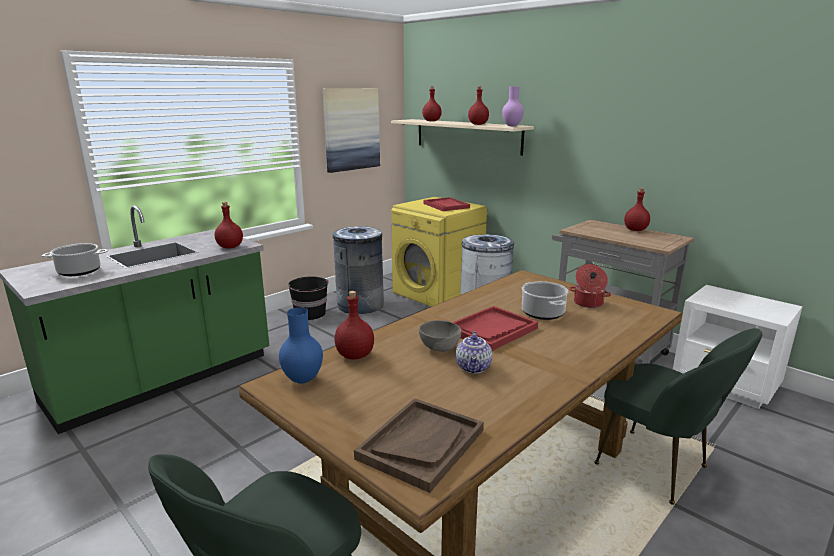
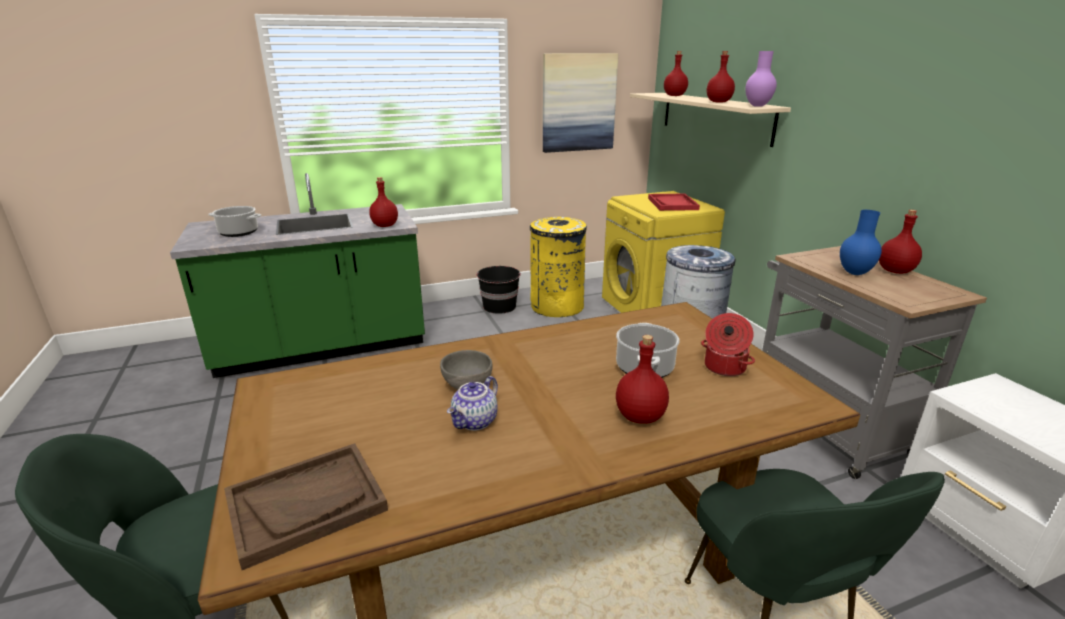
camera: 25 degrees right, 5 degrees up
blue vase [279,307,323,384] -> blue vase moved to [840,210,882,275]
grey trash can [333,226,384,314] -> yellow trash can [530,217,587,317]
red bottle [334,291,374,359] -> red bottle moved to [616,335,669,424]
red tray [452,306,538,351] -> none

